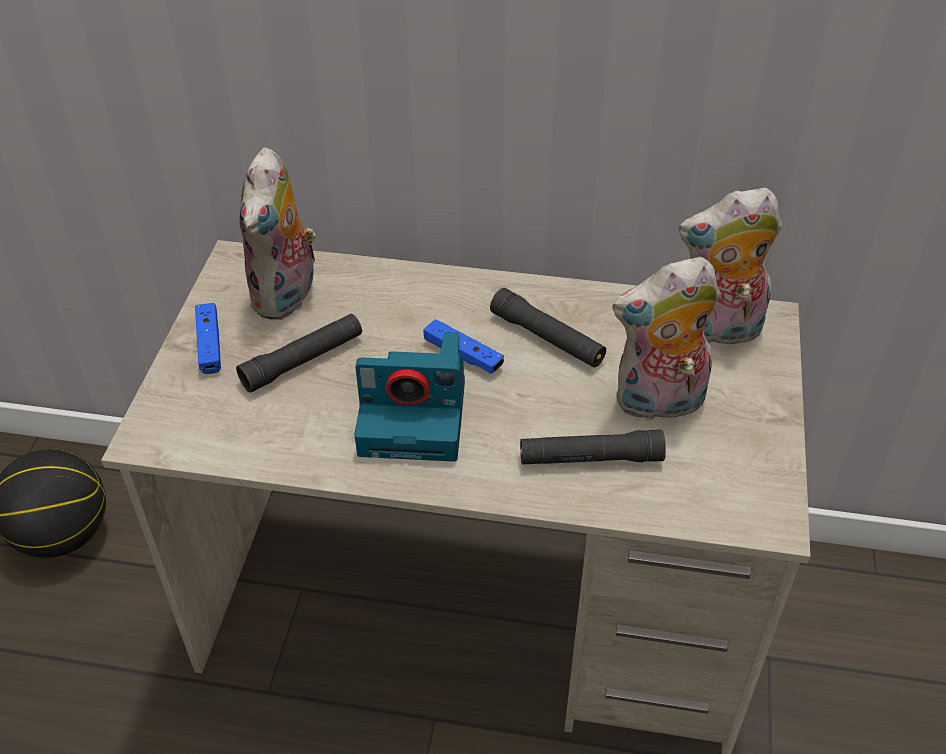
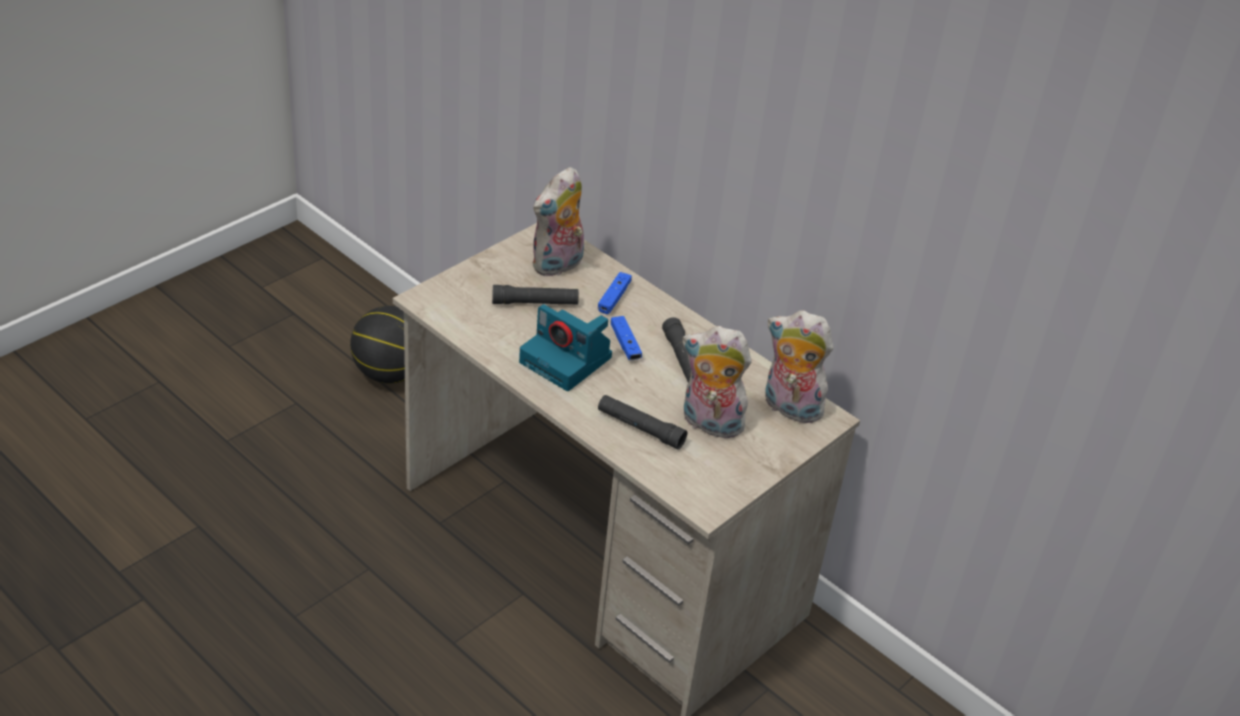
camera: 30 degrees right, 5 degrees down
blue game controller [195,303,221,374] -> blue game controller moved to [598,272,632,314]

